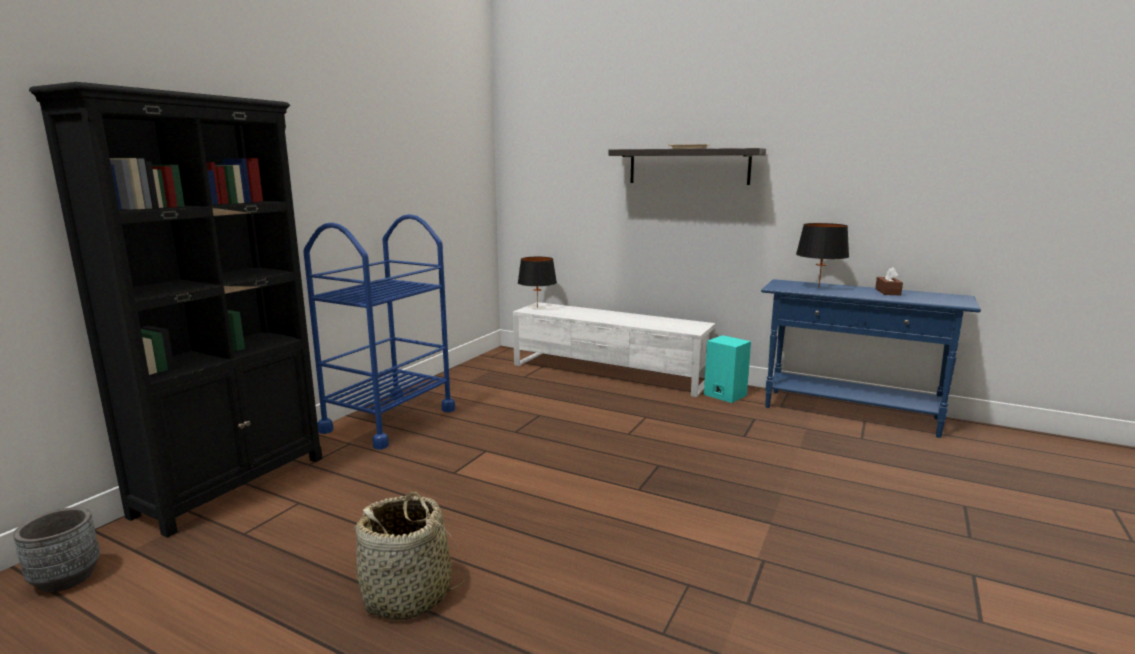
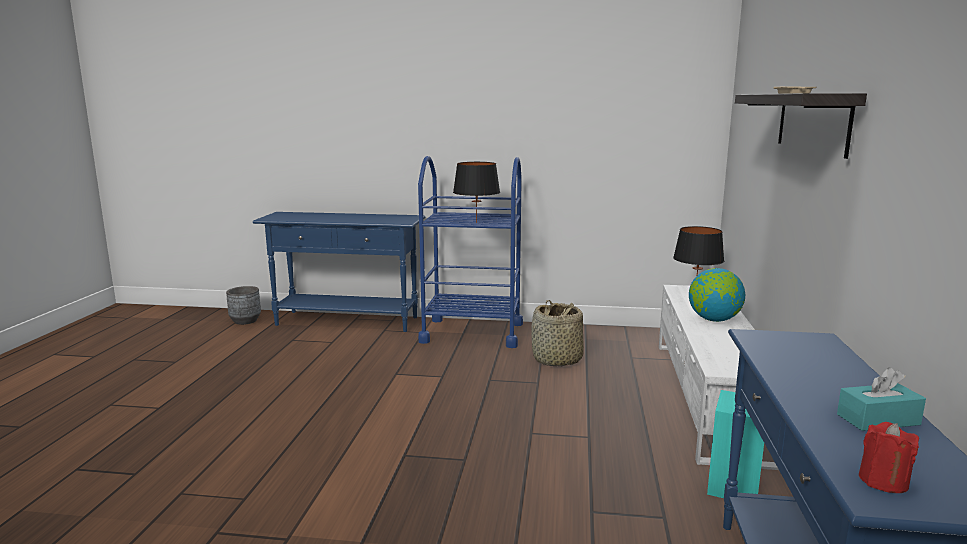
camera: 70 degrees right, 0 degrees up
black bookcase [29,82,323,538] -> blue console table [253,212,425,332]
basket [353,492,468,620] -> basket moved to [531,300,584,366]
black table lamp [796,223,849,288] -> black table lamp moved to [453,162,500,223]
brown tissue box [875,267,903,295] -> turquoise tissue box [837,367,926,431]
none -> globe [689,268,745,322]
none -> red candle [859,422,919,493]

